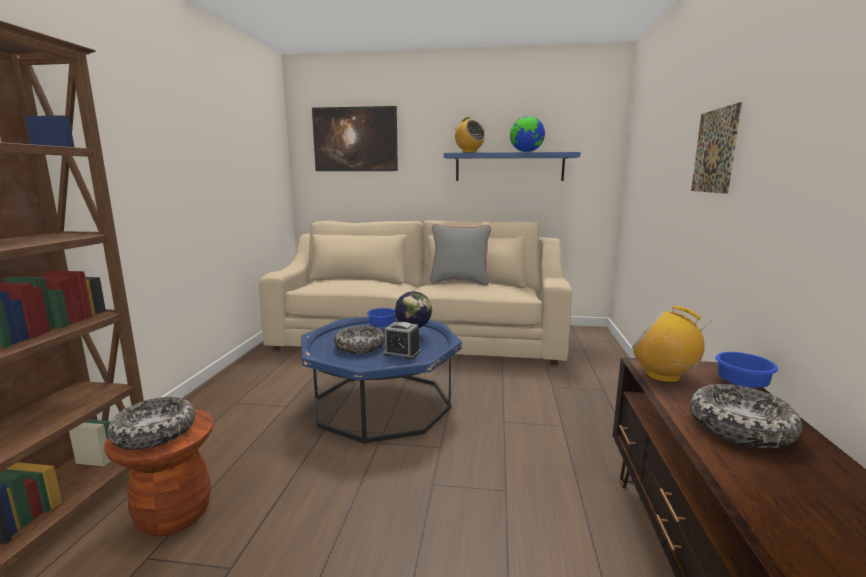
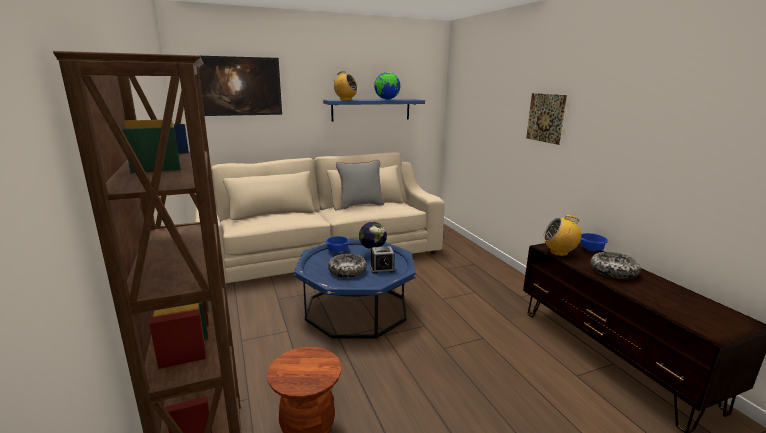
camera: 30 degrees left, 5 degrees up
bowl [107,397,195,450] -> none

